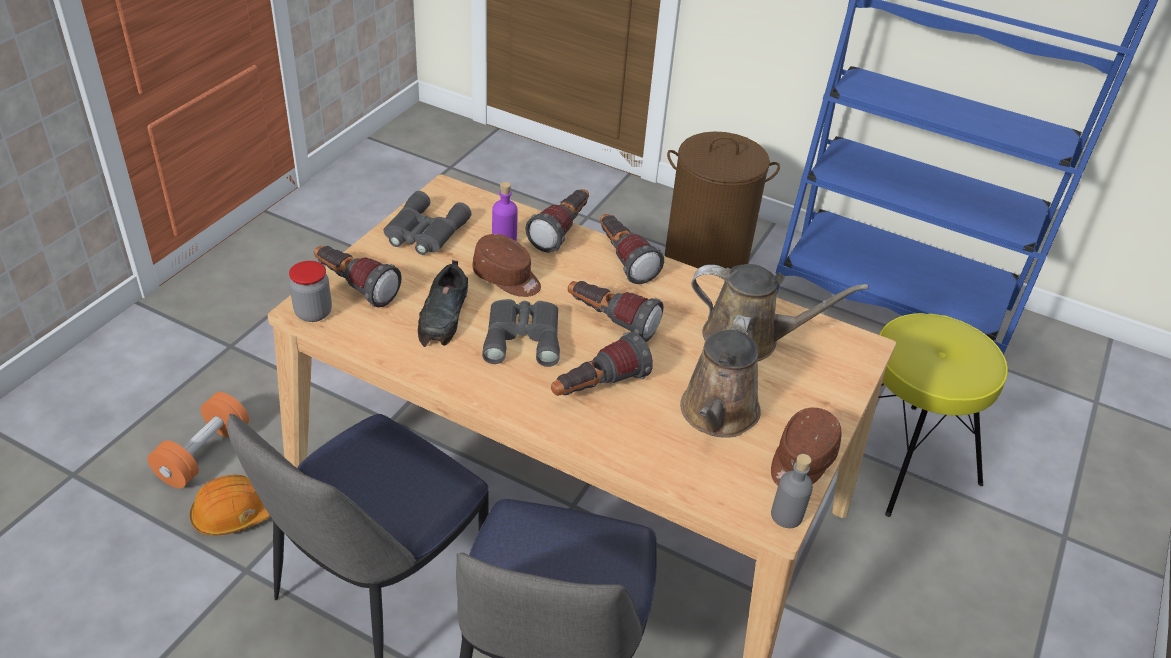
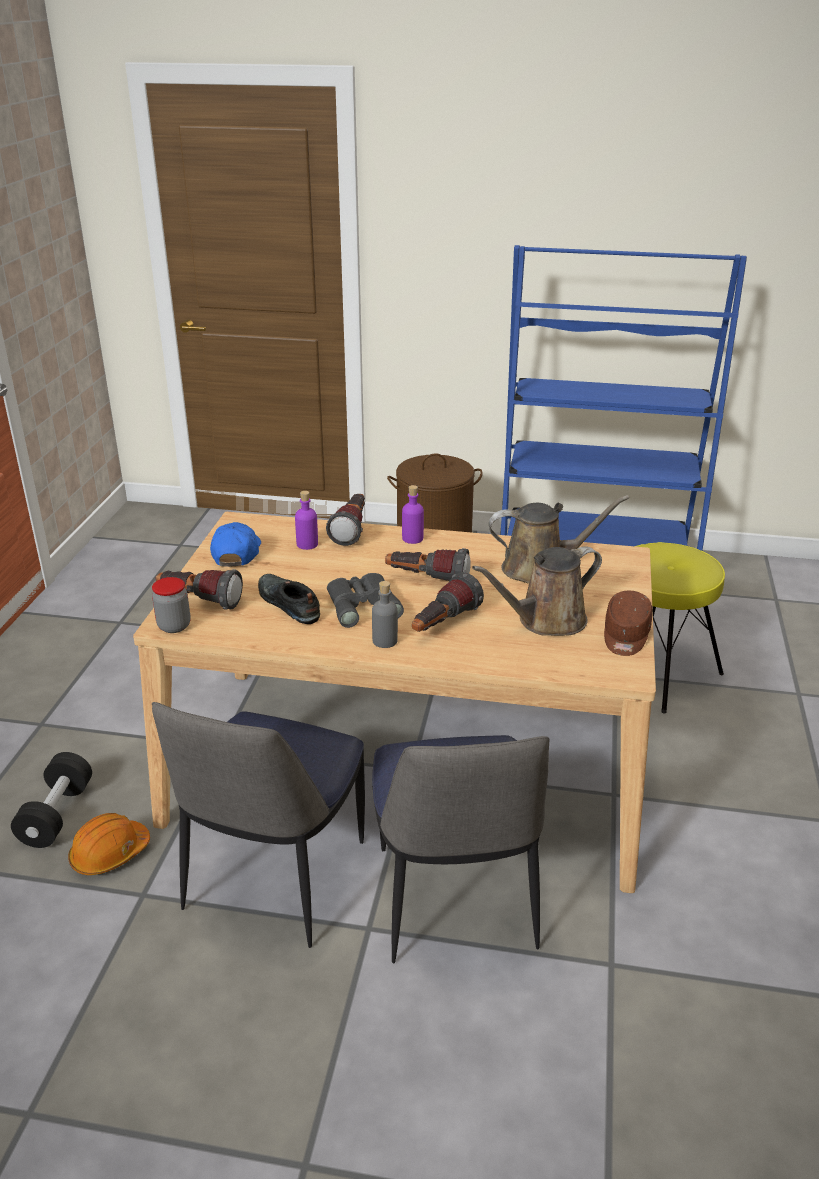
camera: 15 degrees left, 10 degrees down
orange dumbbell [147,392,249,488] -> black dumbbell [11,752,92,848]
grey binoculars [384,191,472,255] -> blue cap [210,522,261,567]
black shoe [418,260,468,347] -> black shoe turned 150 degrees clockwise [258,574,320,624]
brown cap [472,234,541,297] -> none
flashlight [600,214,664,284] -> purple bottle [402,485,424,544]
brown watering can [680,315,761,438] -> brown watering can turned 60 degrees clockwise [472,546,602,636]
grey bottle [771,454,813,528] -> grey bottle moved to [372,581,398,648]

